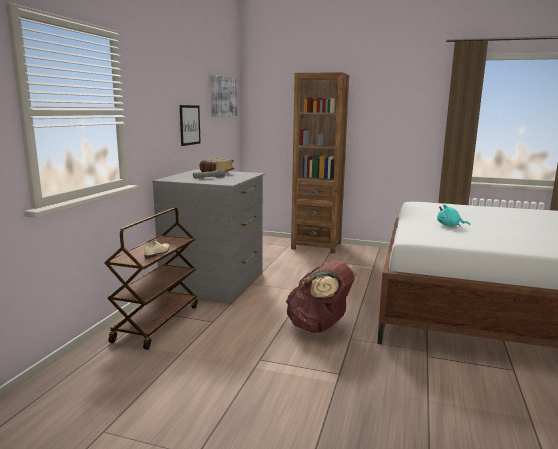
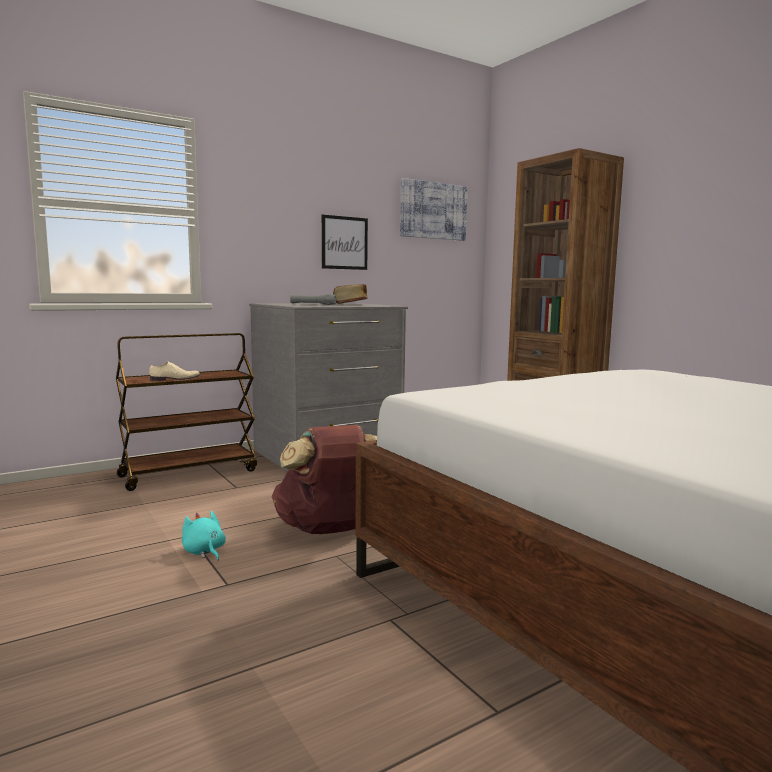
camera: 40 degrees right, 5 degrees down
turquoise plush toy [437,204,470,227] -> turquoise plush toy moved to [182,511,226,561]

